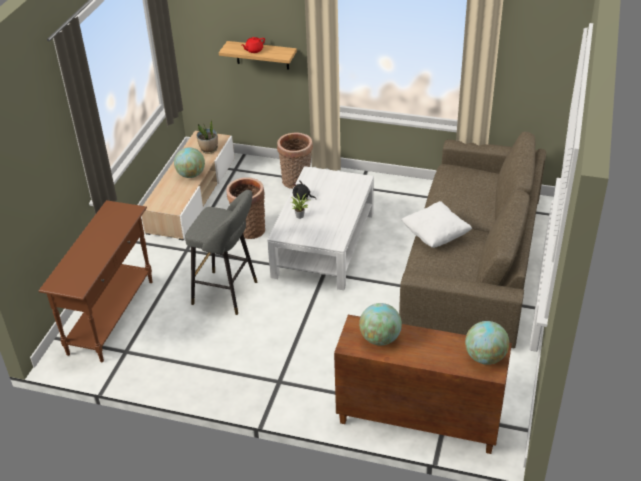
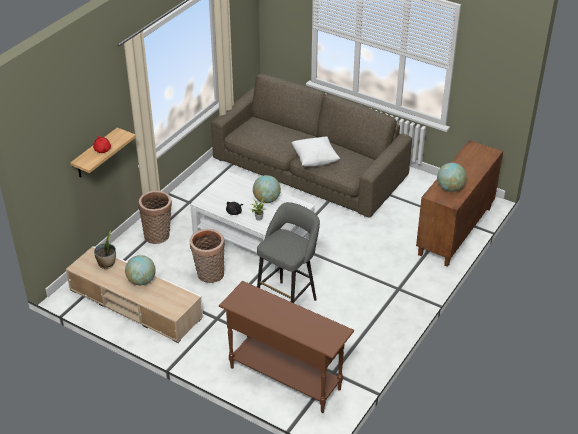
camera: 75 degrees left, 0 degrees up
globe [465,321,509,365] -> globe moved to [253,175,281,203]

